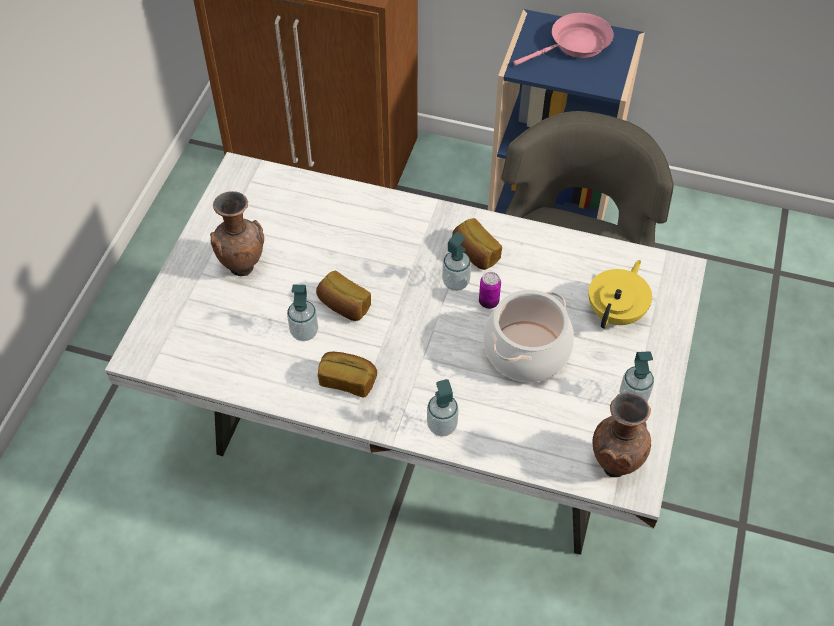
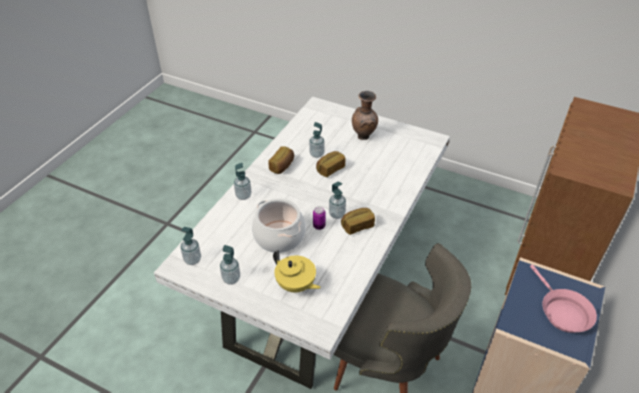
camera: 100 degrees right, 10 degrees down
brown vase [592,393,651,477] -> soap dispenser [180,227,201,265]

